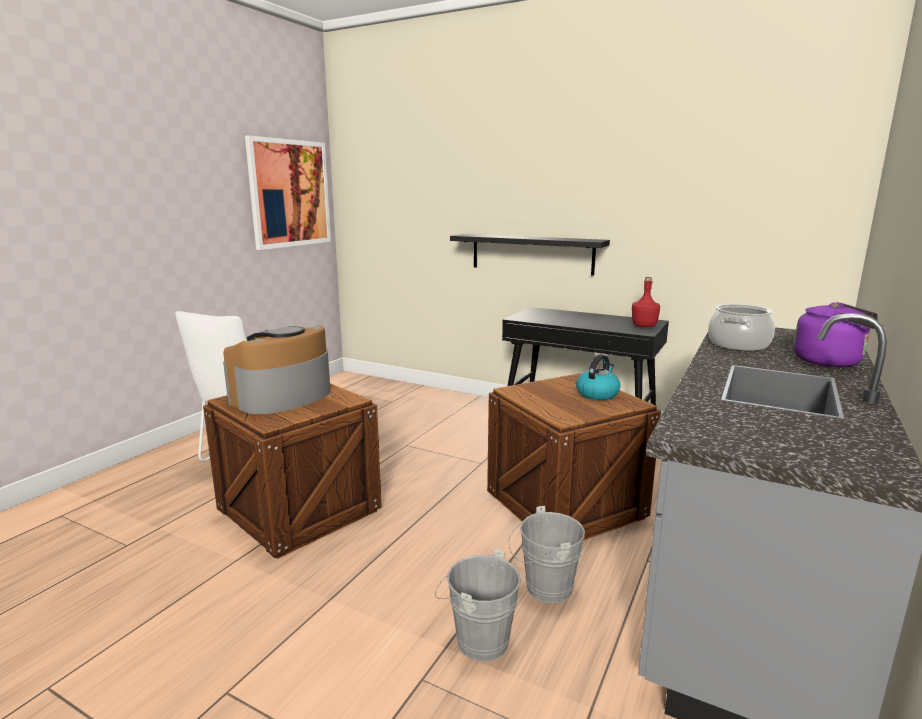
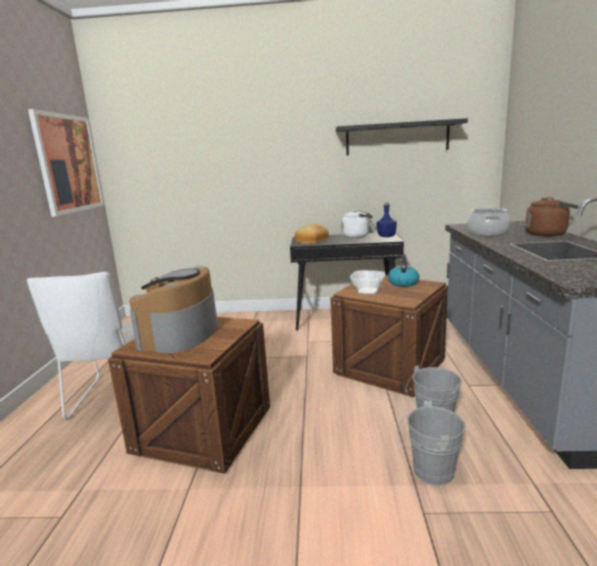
camera: 25 degrees left, 0 degrees up
black shelf [450,234,610,276] -> black shelf moved to [336,118,468,155]
red bottle [632,277,660,327] -> blue bottle [377,202,397,237]
purple kettle [794,302,878,367] -> brown kettle [525,197,579,236]
none -> bread [295,224,329,244]
none -> white kettle [341,210,373,238]
none -> bowl [350,270,385,294]

